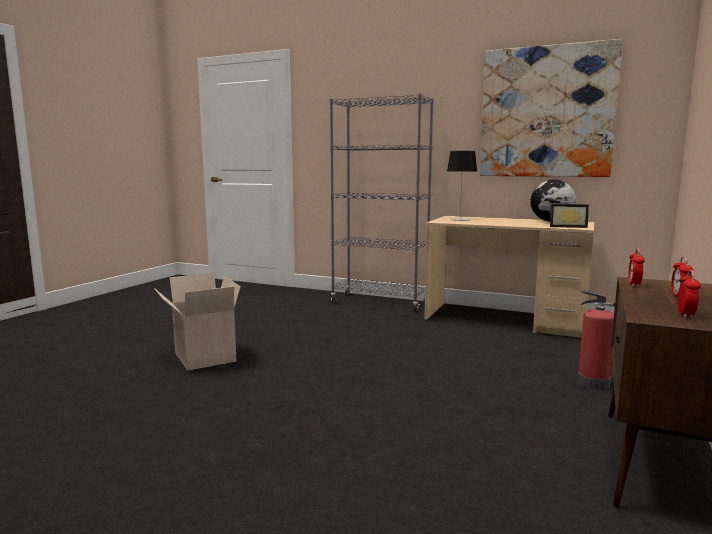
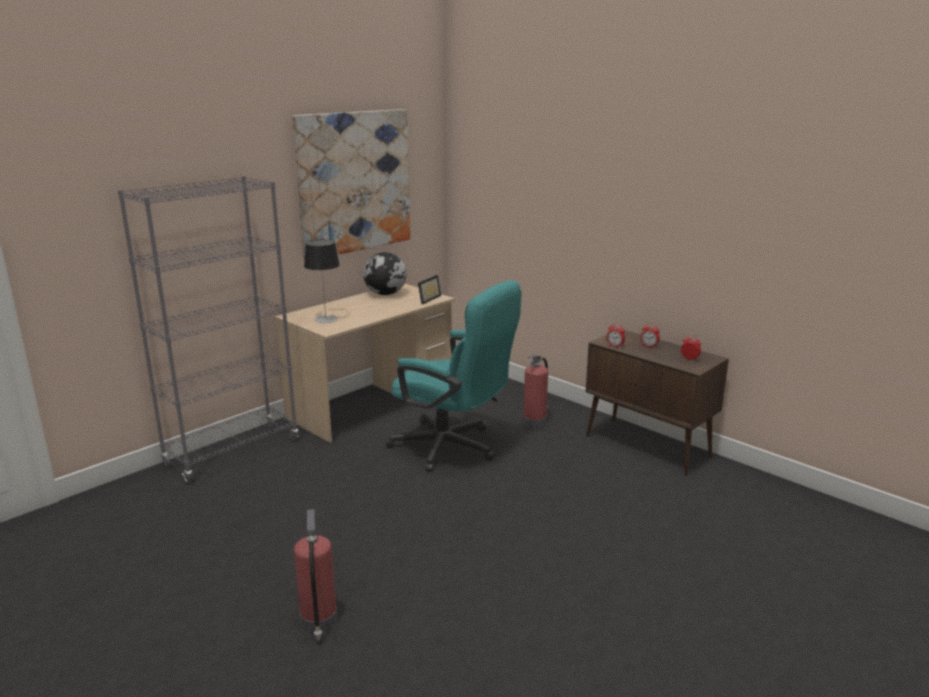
camera: 70 degrees left, 10 degrees up
cardboard box [154,273,241,371] -> fire extinguisher [294,509,337,640]
none -> turquoise office chair [386,280,521,472]

